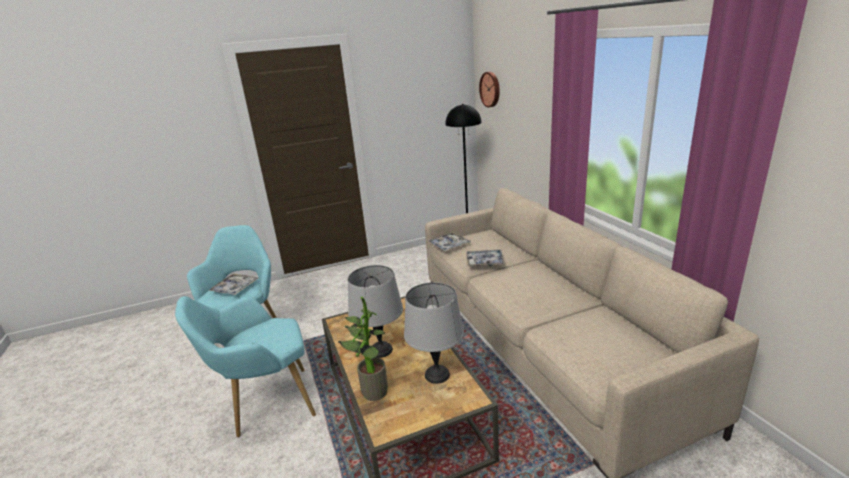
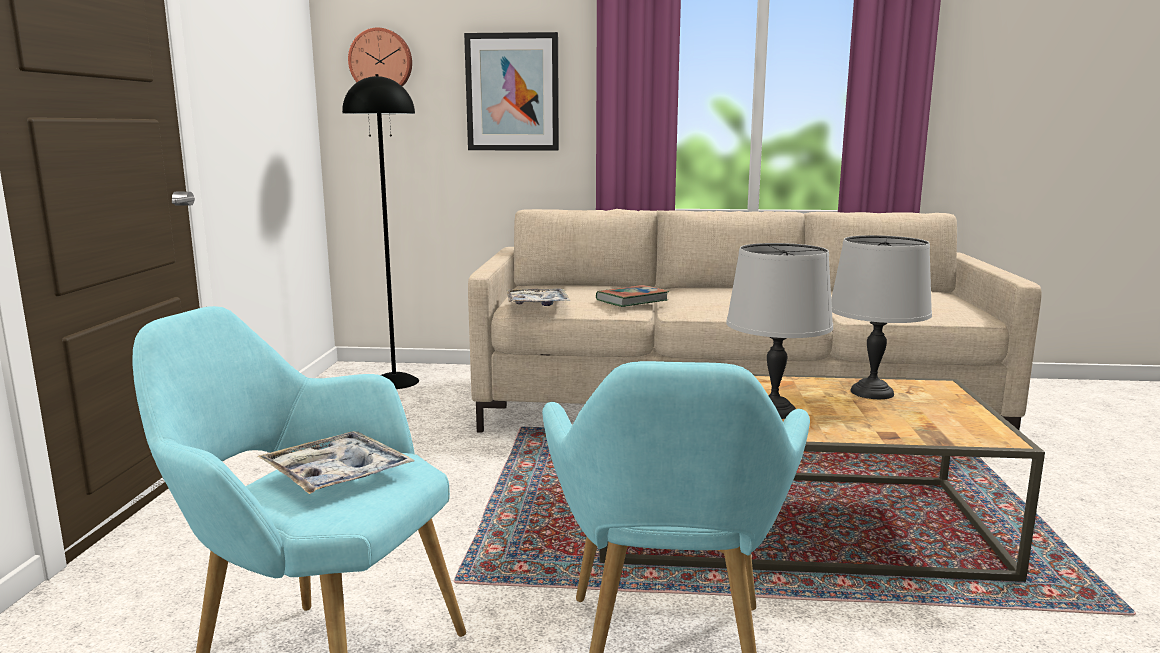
camera: 65 degrees left, 10 degrees down
potted plant [338,297,388,401] -> none
tray [466,249,504,266] -> book [596,285,669,307]
none -> picture [464,32,559,151]

